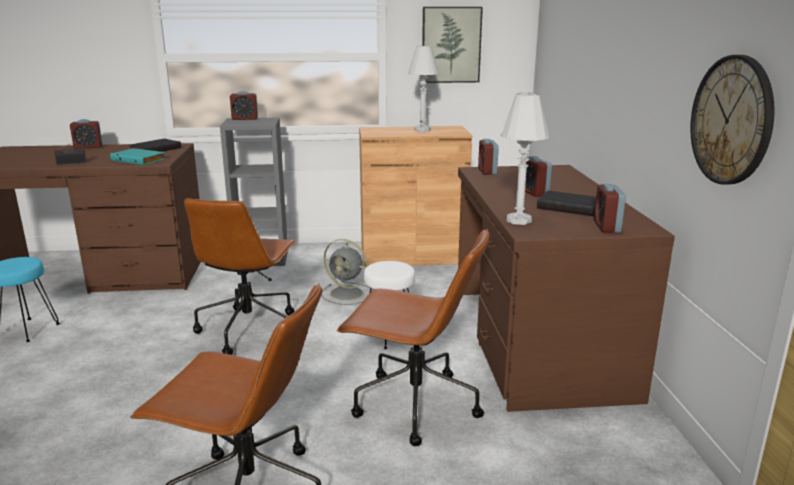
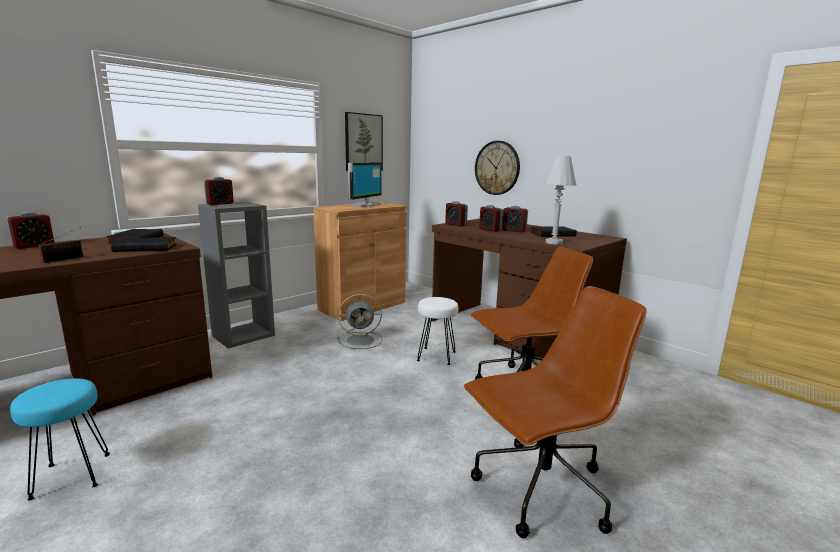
camera: 40 degrees left, 5 degrees down
turquoise book [110,148,166,165] -> black book [111,237,177,252]
brown office chair [184,198,297,355] -> none
white table lamp [408,46,439,132] -> monitor [348,162,382,207]
alarm clock [594,184,626,233] -> alarm clock moved to [479,205,503,232]
wall clock [690,55,775,185] -> wall clock moved to [475,141,520,195]

